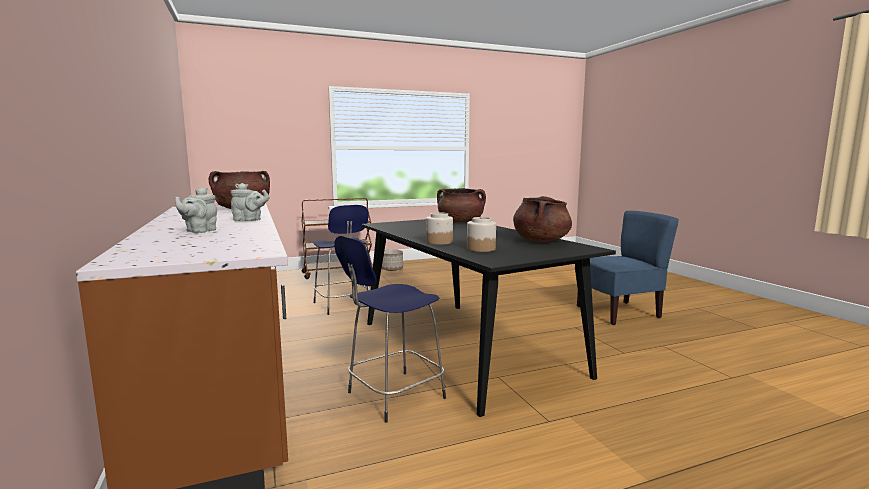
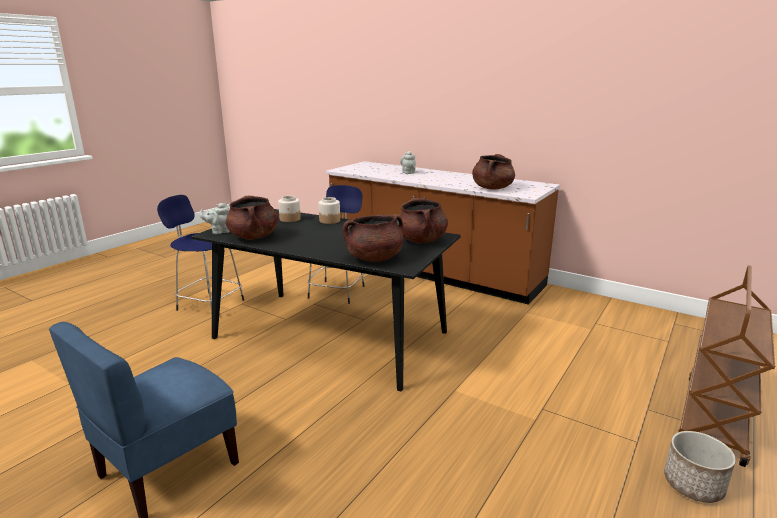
camera: 145 degrees right, 10 degrees up
grey teapot [231,183,269,221] -> grey teapot moved to [199,203,230,234]
blue stool [313,205,370,315] -> blue stool moved to [157,195,244,313]
none -> brown cooking pot [396,198,448,244]

